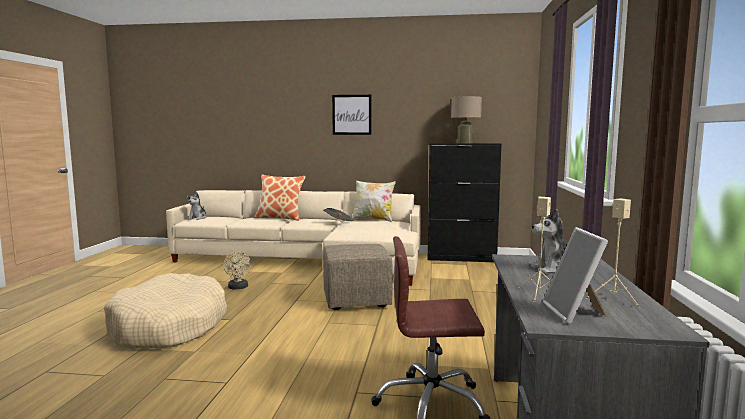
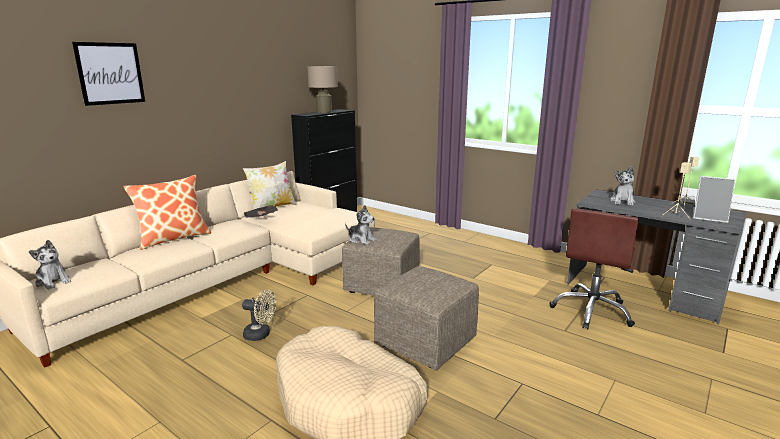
camera: 60 degrees left, 10 degrees up
picture [332,95,371,135] -> picture moved to [72,42,145,106]
none -> plush toy [345,205,376,245]
none -> beige ottoman [374,266,479,371]

